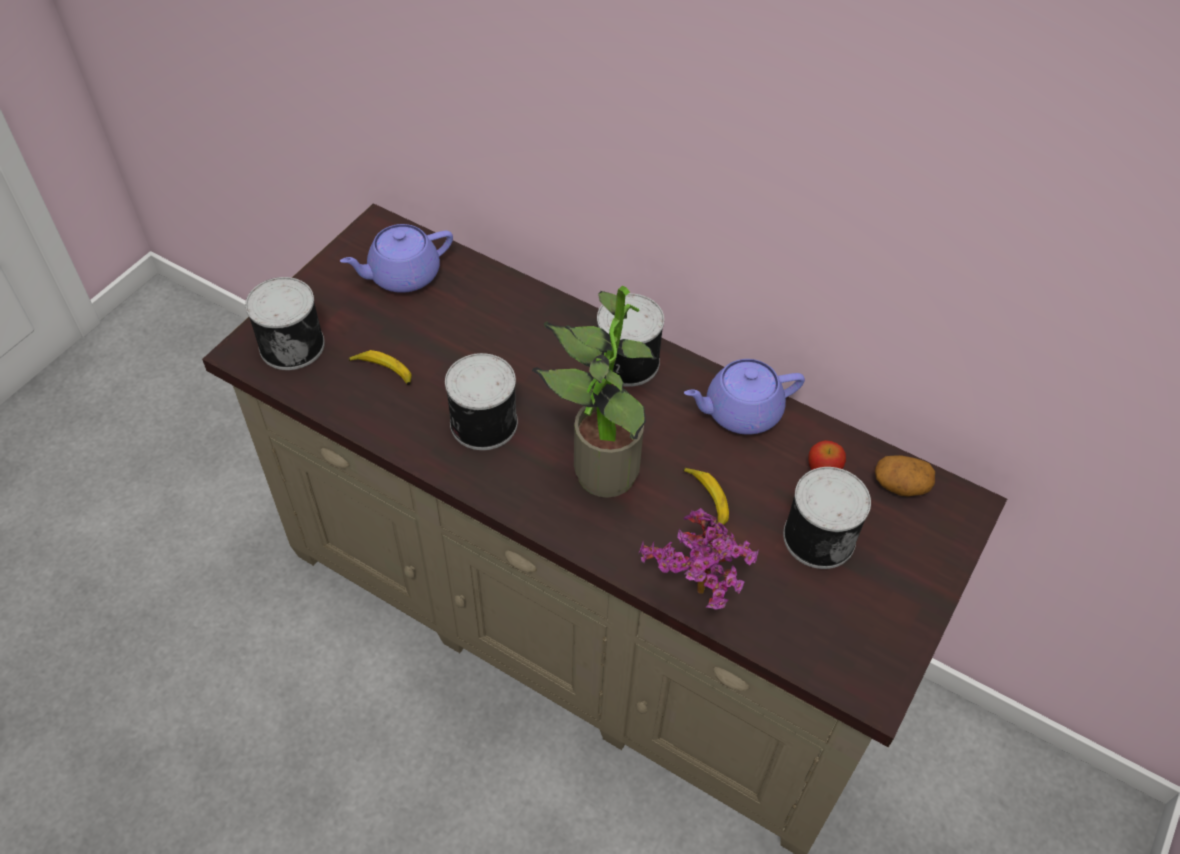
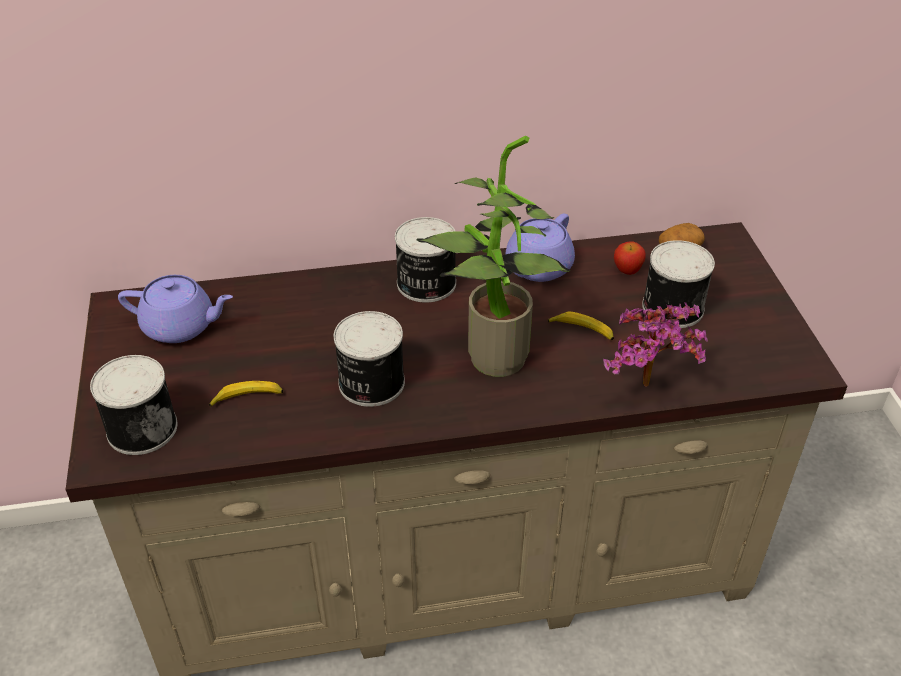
camera: 40 degrees left, 10 degrees down
purple teapot [340,224,453,293] -> purple teapot turned 105 degrees counterclockwise [118,275,233,343]

